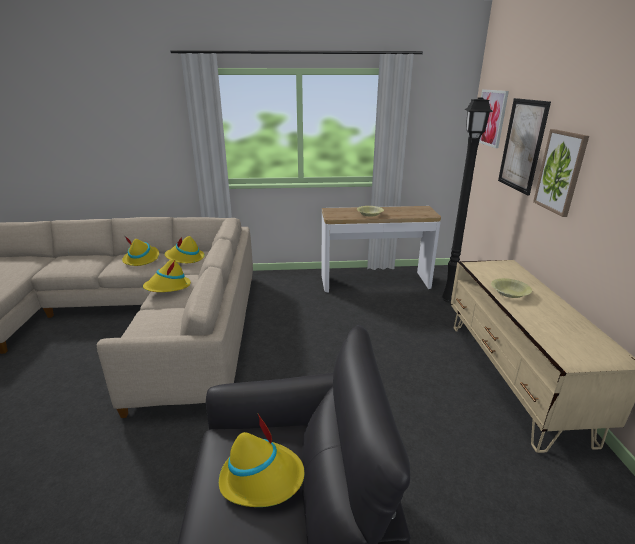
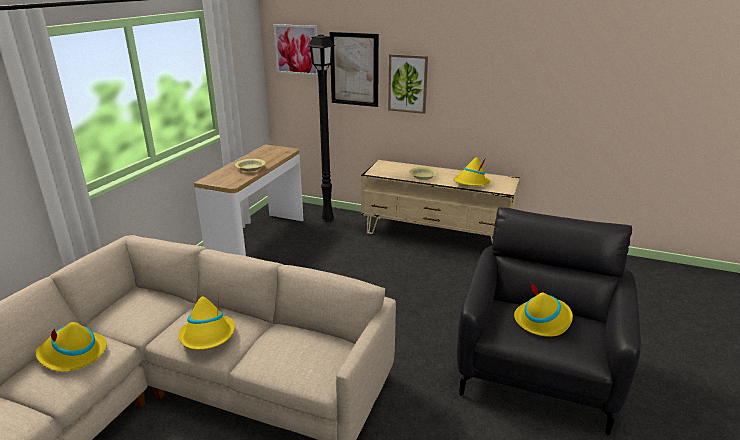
camera: 65 degrees left, 0 degrees up
yellow hat [165,236,205,263] -> yellow hat moved to [454,157,491,186]

